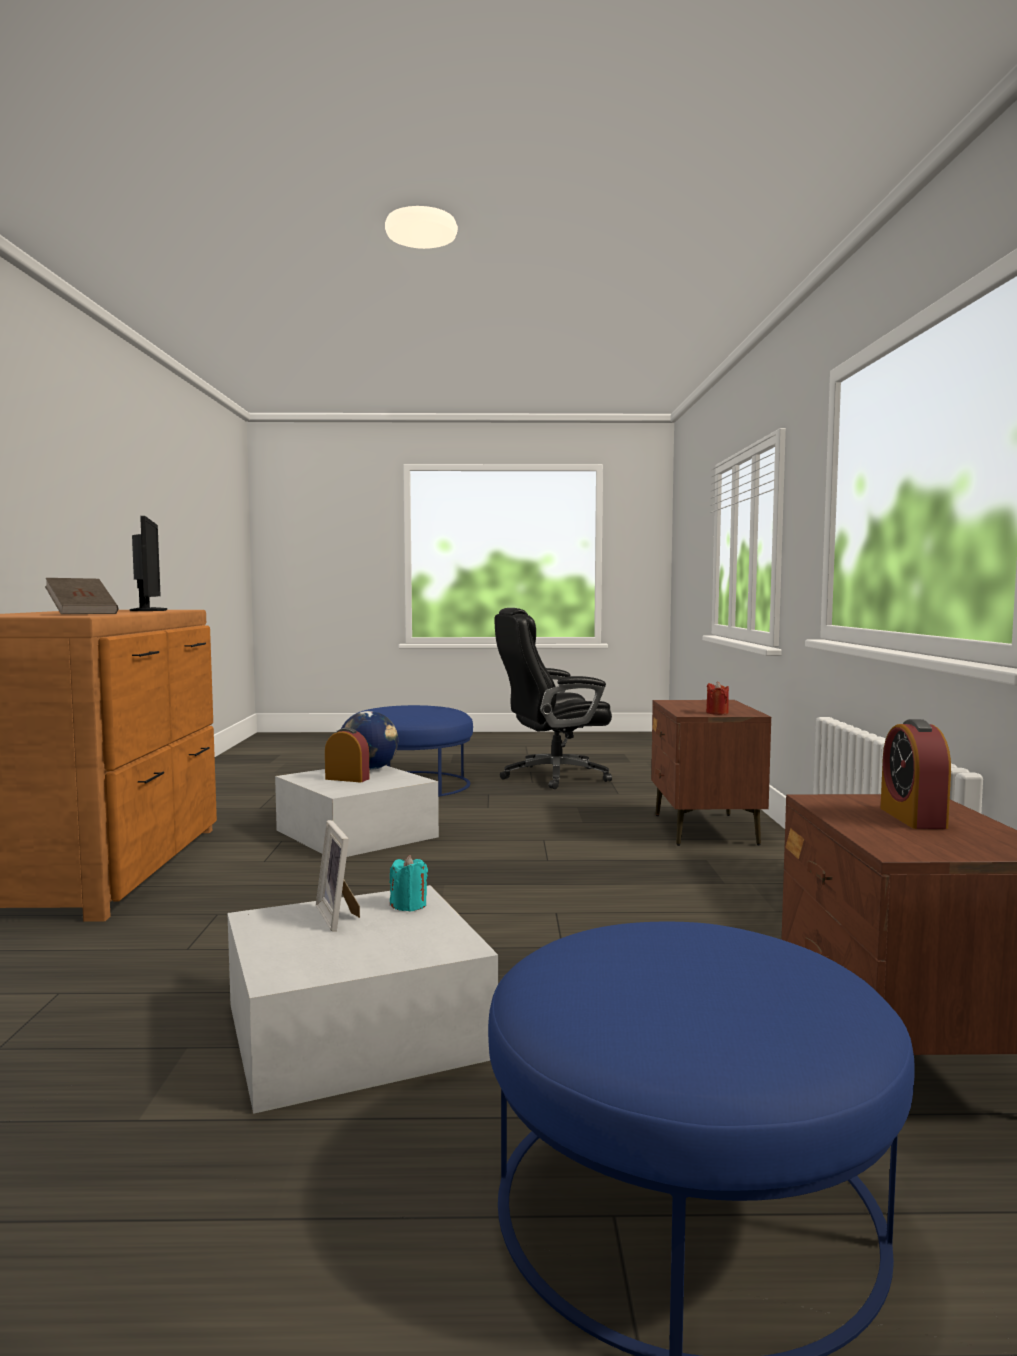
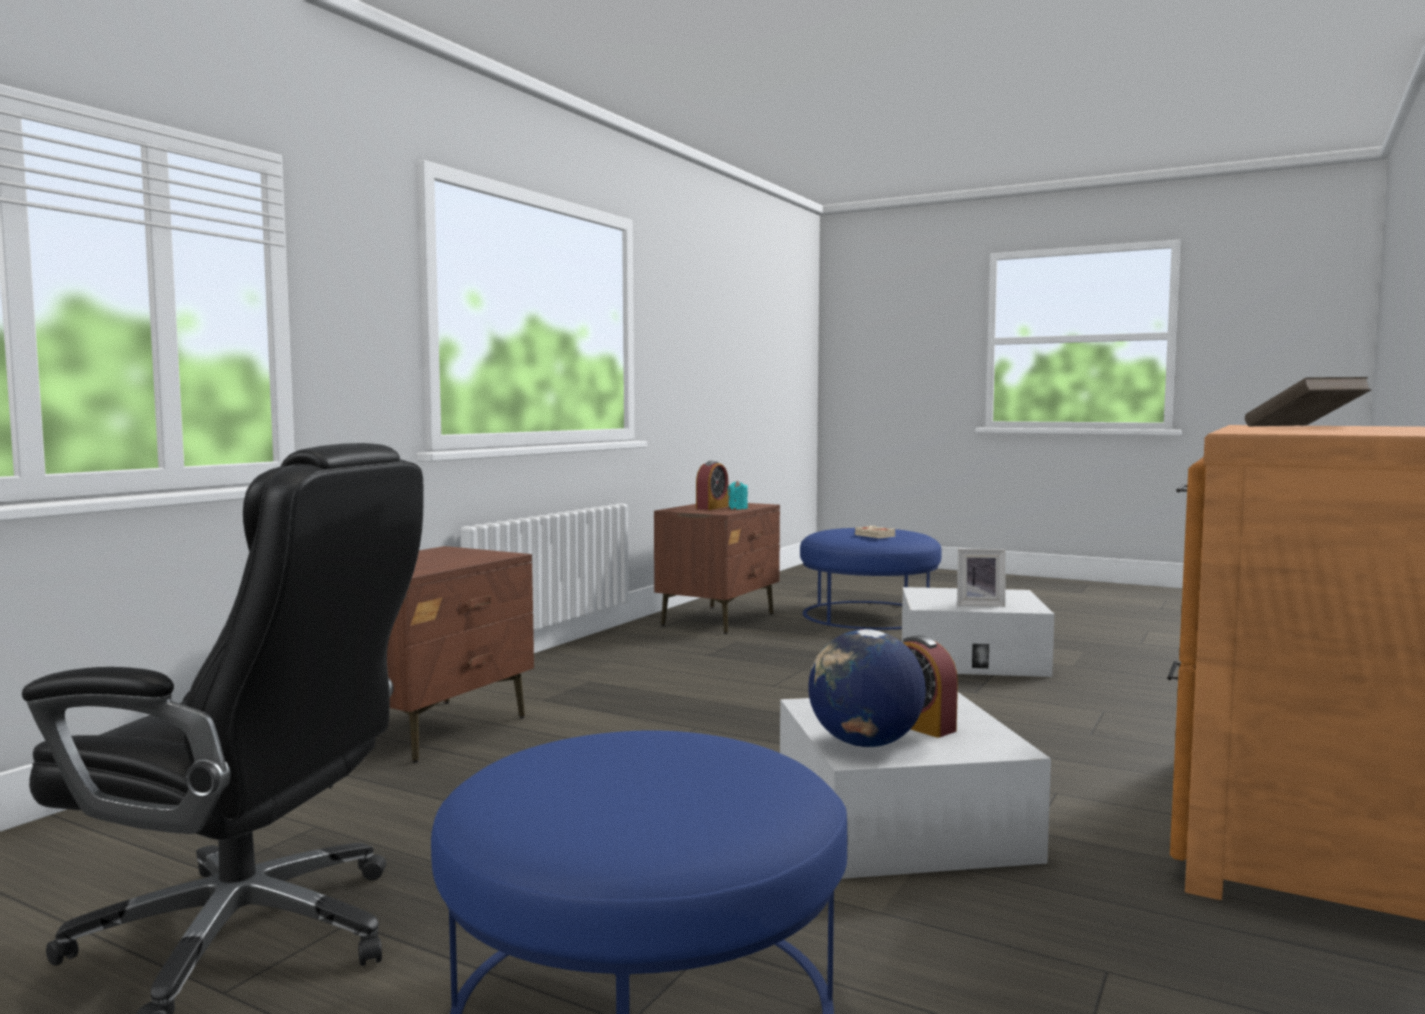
camera: 150 degrees left, 0 degrees up
monitor [130,516,167,611] -> none
picture frame [316,820,360,931] -> picture frame turned 90 degrees clockwise [957,549,1005,607]
turquoise candle [389,855,428,912] -> turquoise candle moved to [728,480,748,510]
red candle [706,681,729,715] -> none
none -> beige book [855,526,895,538]

